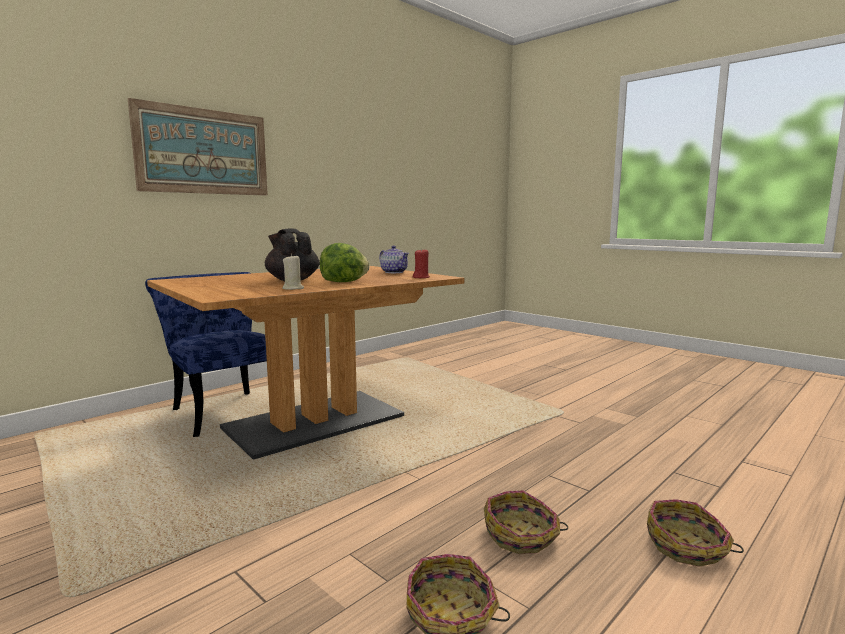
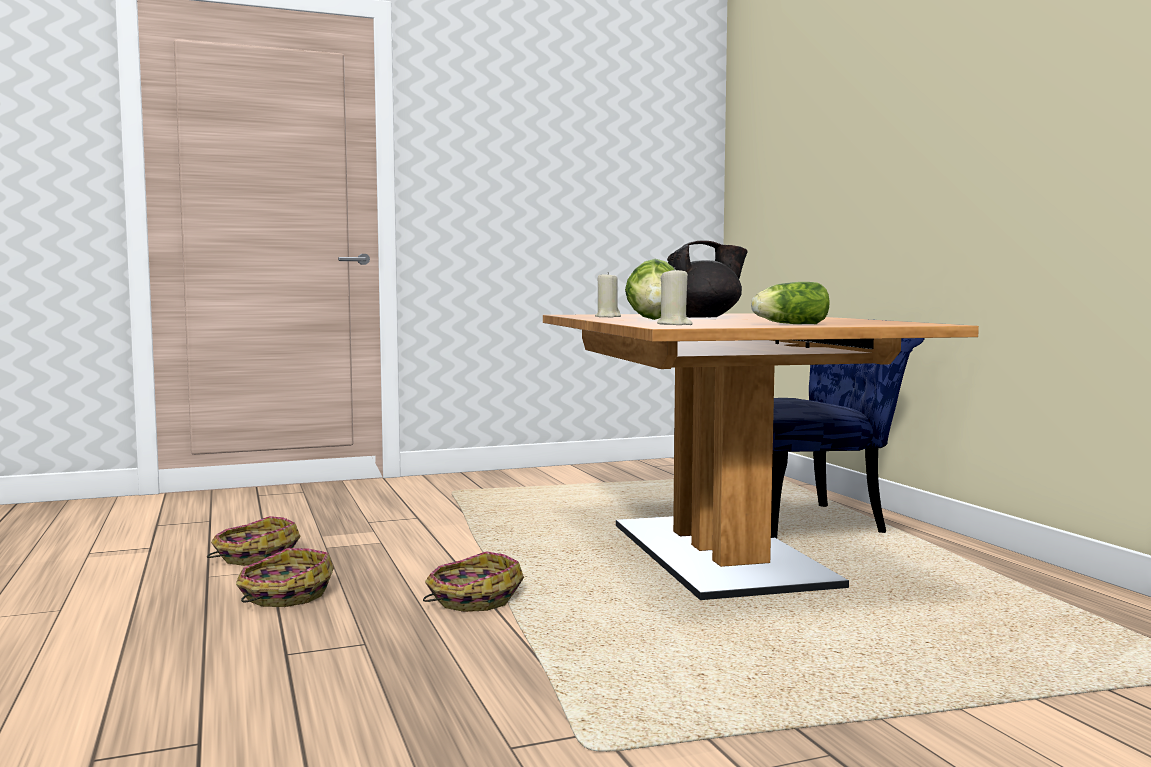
camera: 115 degrees right, 5 degrees down
picture [128,98,268,196] -> none
teapot [379,246,409,273] -> lettuce [751,282,830,324]
red candle [413,248,430,278] -> beige candle [657,267,693,325]
basket [647,499,744,567] -> basket moved to [423,551,524,612]

